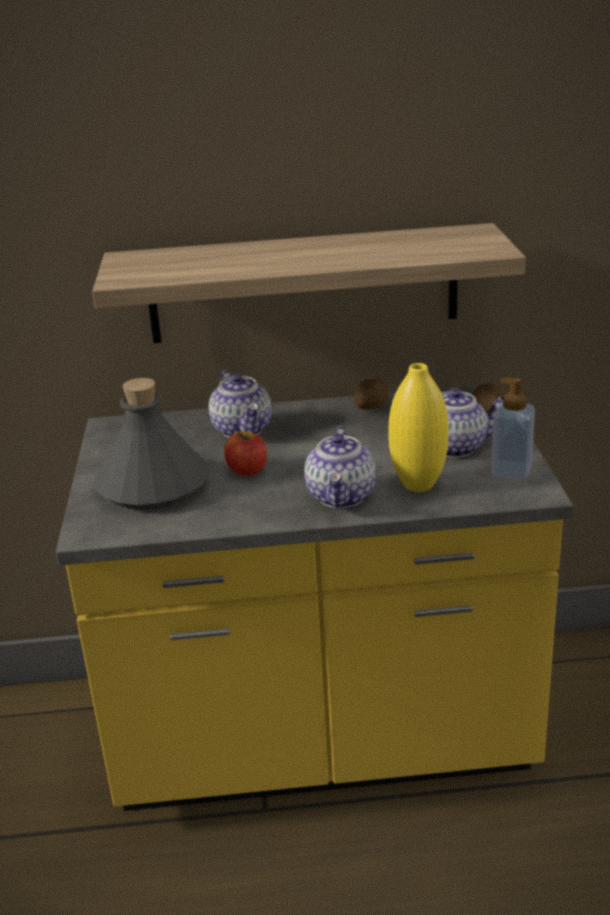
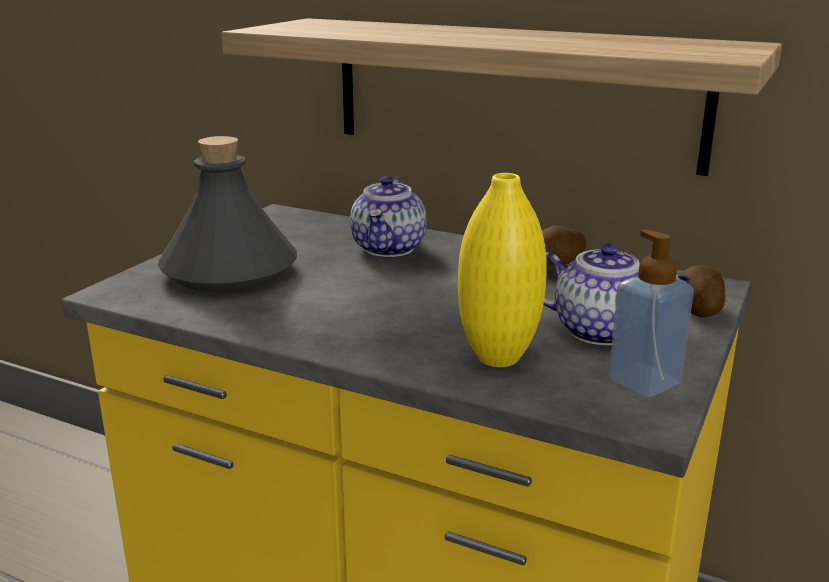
camera: 30 degrees right, 5 degrees down
apple [224,431,267,476] -> none
teapot [304,426,376,508] -> none

